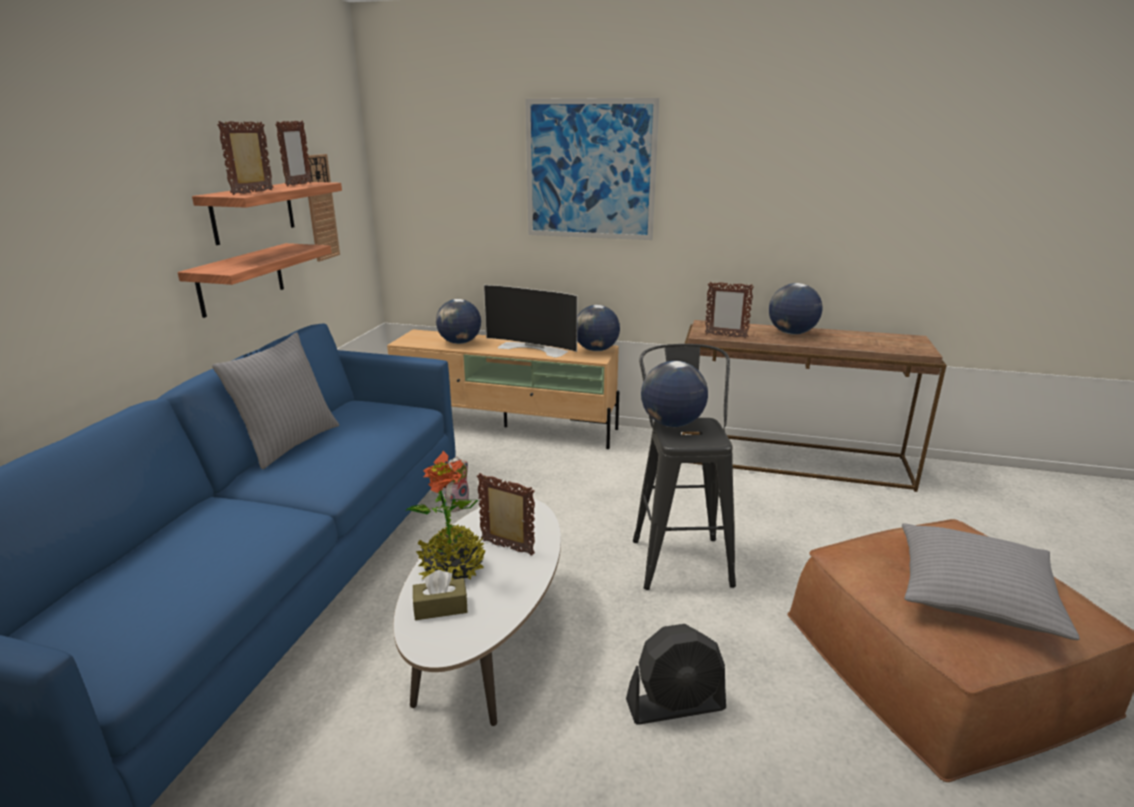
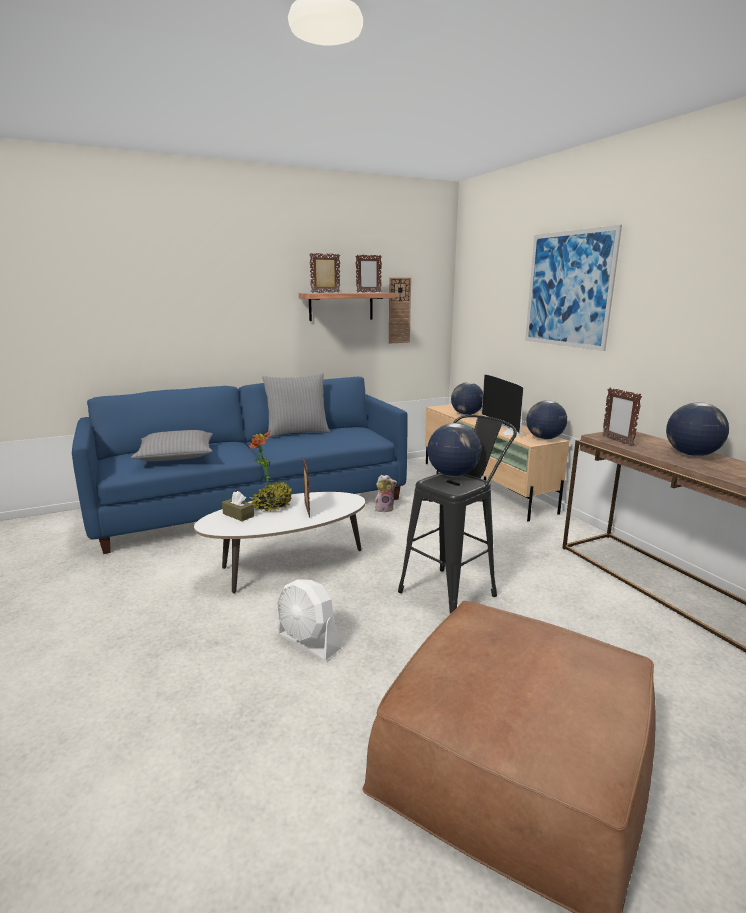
camera: 50 degrees right, 5 degrees down
shelf [178,243,332,318] -> none
black fan [626,624,726,725] -> white fan [277,580,341,661]
grey pillow [902,523,1080,640] -> grey pillow moved to [131,430,213,461]

